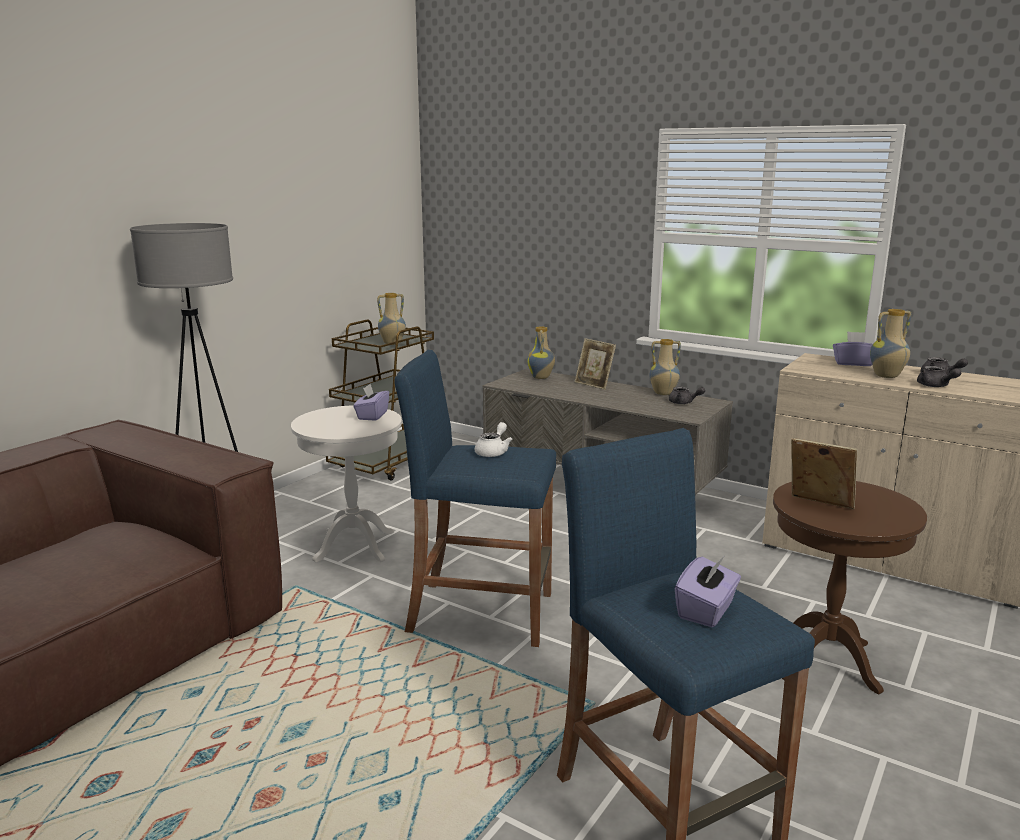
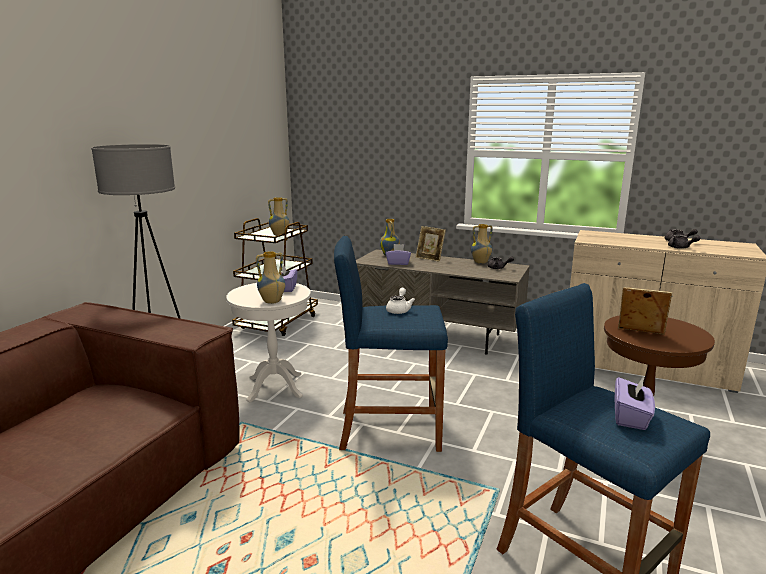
camera: 10 degrees left, 0 degrees up
purple tissue box [833,331,873,366] -> purple tissue box moved to [386,244,411,265]
vase [870,309,911,378] -> vase moved to [256,252,285,304]

